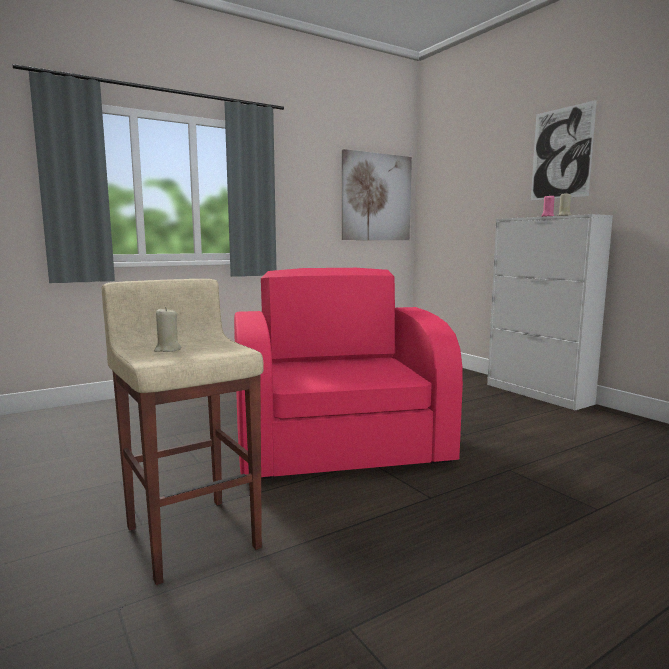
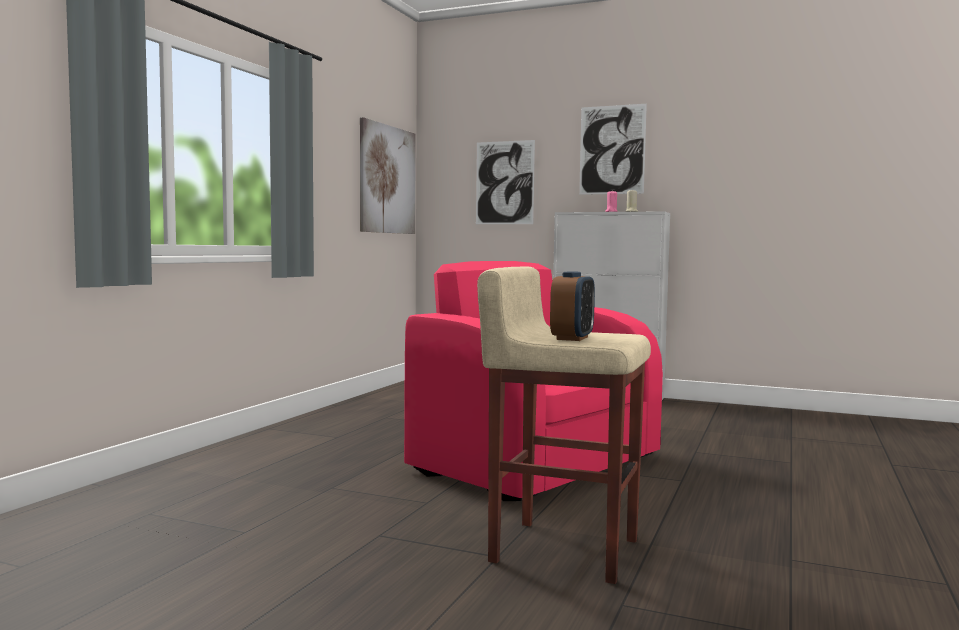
camera: 35 degrees left, 5 degrees down
beige candle [154,307,181,352] -> alarm clock [550,271,595,341]
none -> picture [476,140,535,224]

